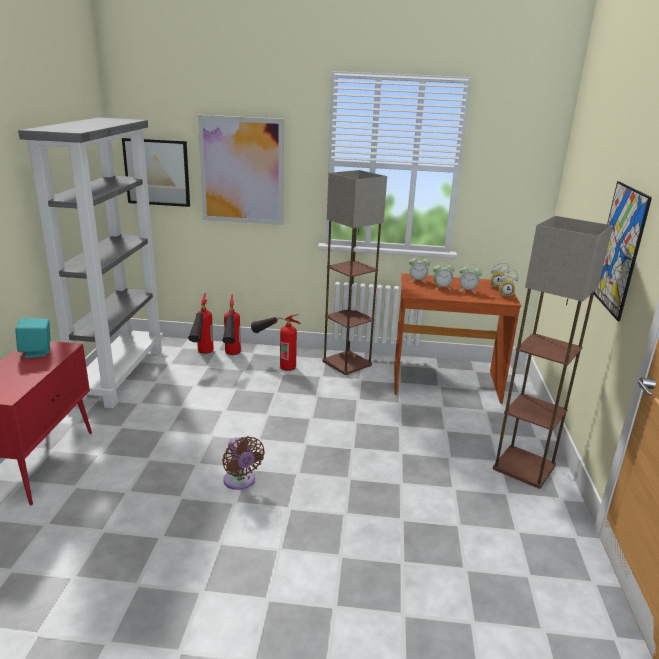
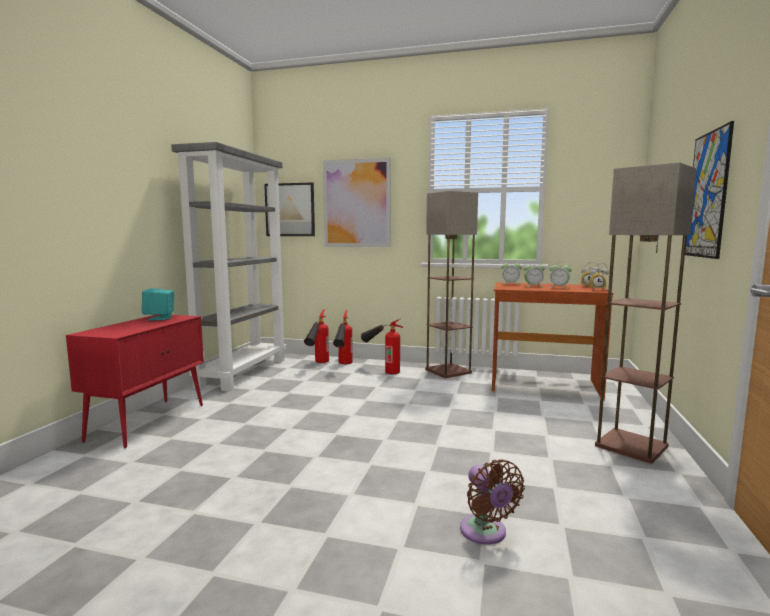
camera: 10 degrees right, 15 degrees down
brown fan [222,436,265,490] -> brown fan moved to [460,459,525,545]

